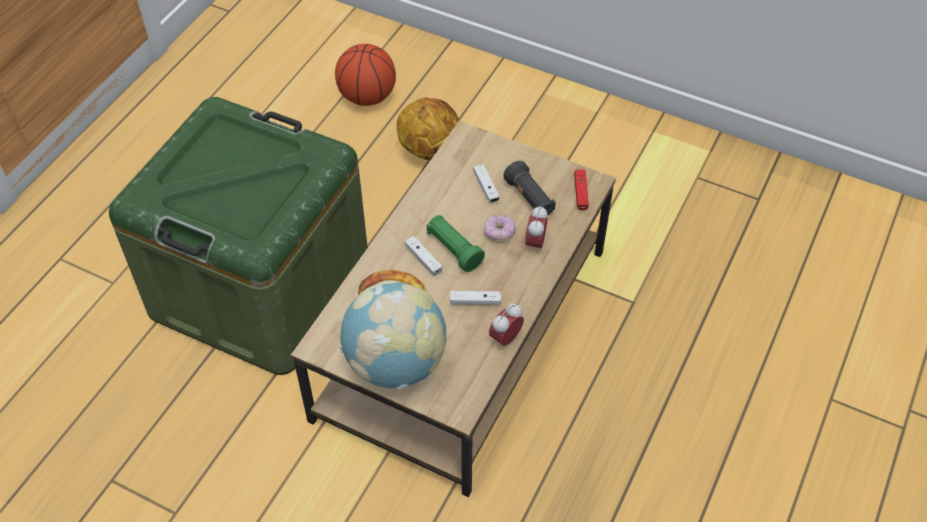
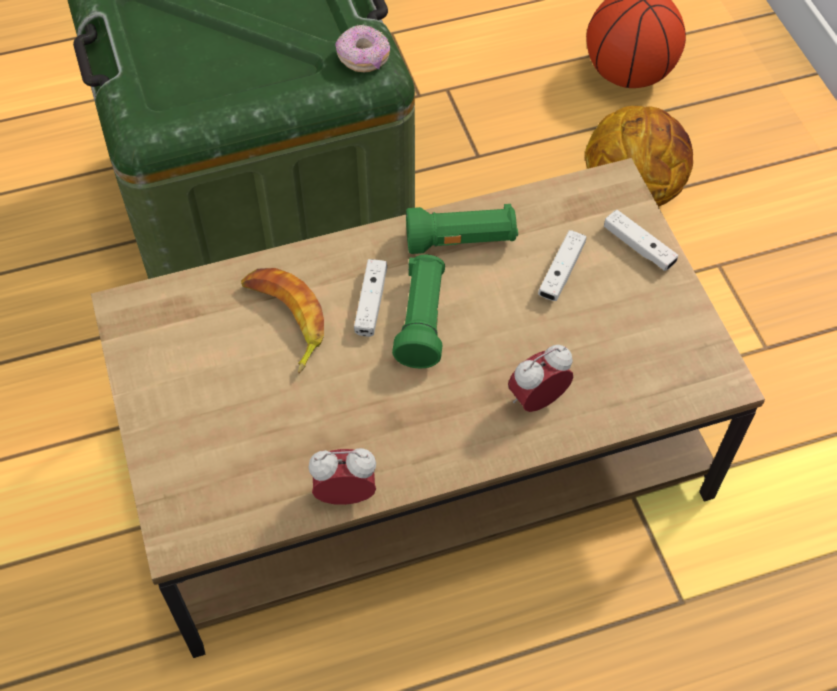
camera: 45 degrees right, 5 degrees up
globe [339,280,446,390] -> none
white game controller [450,291,501,305] -> white game controller moved to [604,210,678,271]
donut [484,215,516,242] -> donut moved to [335,24,390,72]
black flashlight [503,161,556,215] -> none
red game controller [574,170,589,210] -> none
none -> green flashlight [406,204,518,254]

